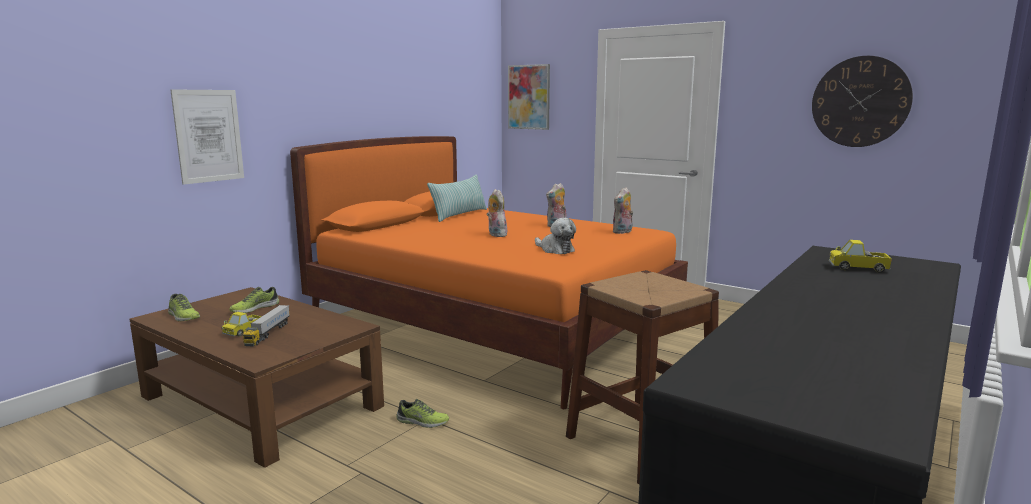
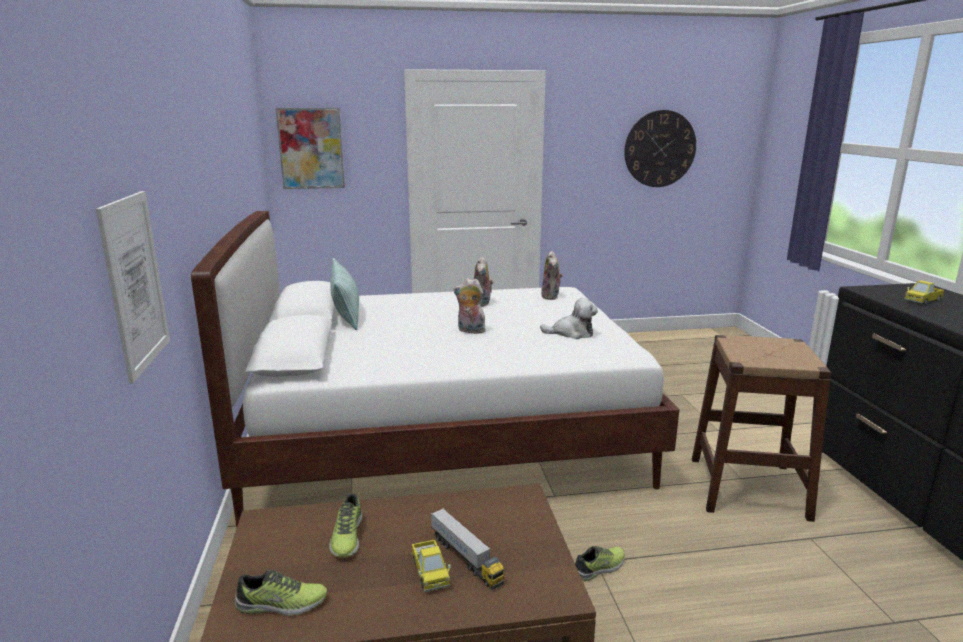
camera: 45 degrees left, 5 degrees up
orange bed [290,136,688,409] -> white bed [191,211,679,527]

